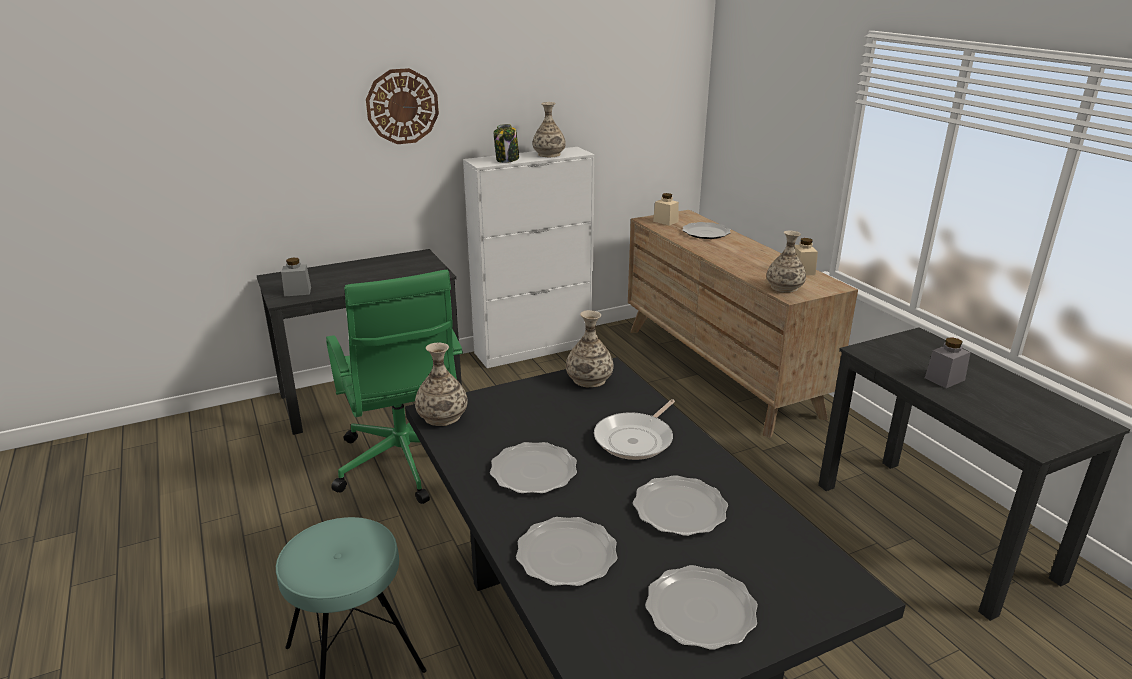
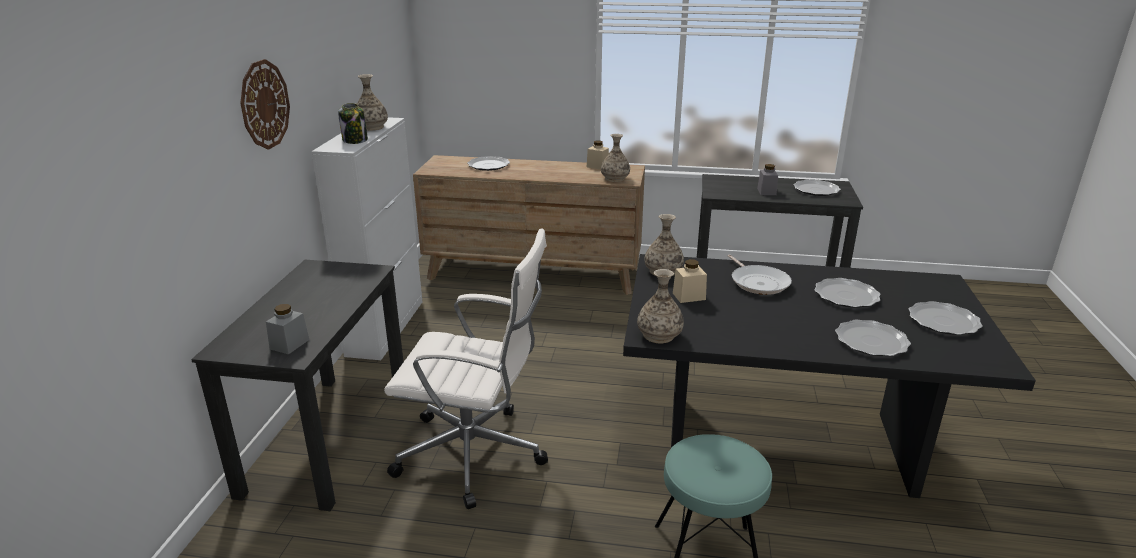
camera: 55 degrees left, 0 degrees up
green office chair [326,270,463,504] -> white office chair [384,229,548,509]
plate [490,442,577,494] -> plate moved to [793,179,841,196]
beige jar [653,193,679,226] -> beige jar moved to [673,259,707,303]

